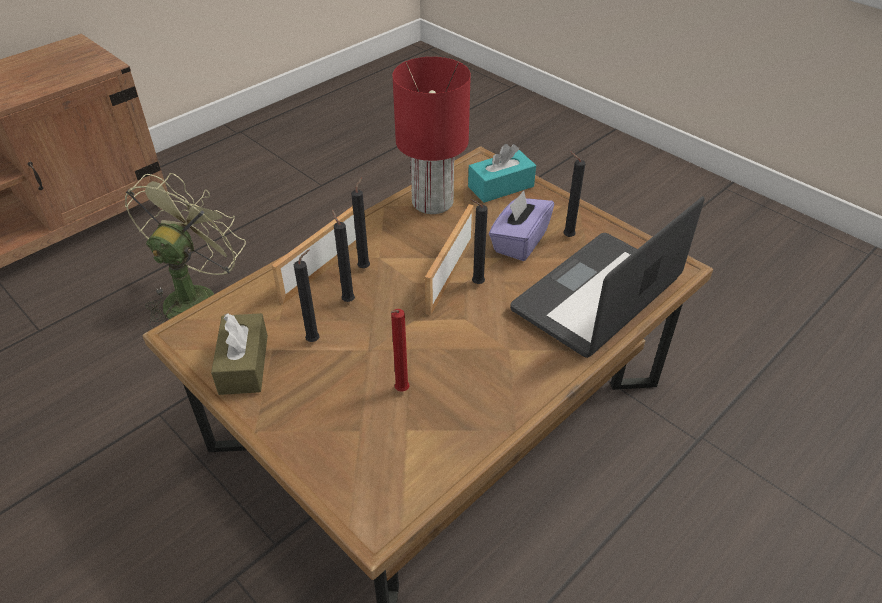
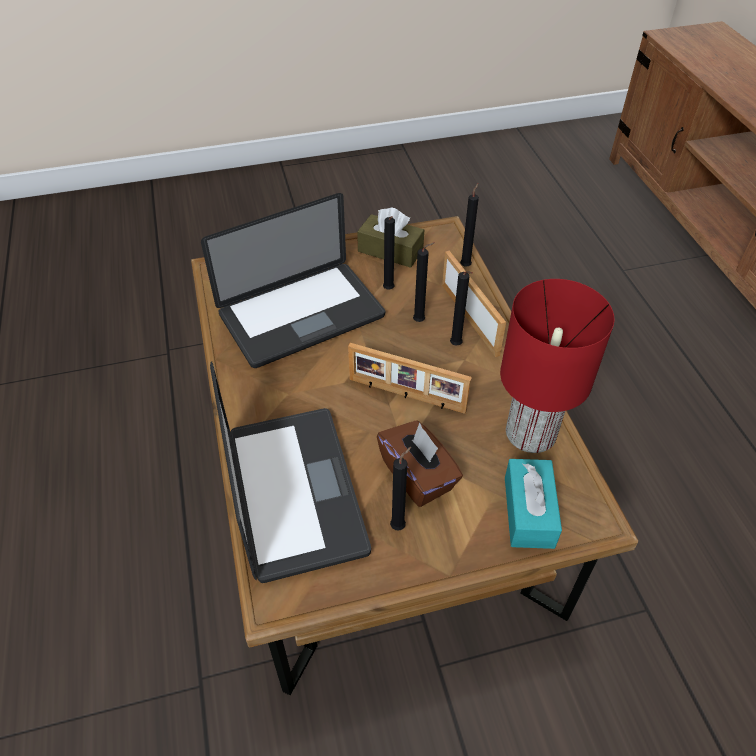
camera: 120 degrees right, 5 degrees up
green fan [125,173,246,328] -> none
red candle [391,309,410,392] -> laptop [201,193,385,368]
picture frame [425,204,474,315] -> picture frame turned 150 degrees clockwise [348,343,472,414]
black candle [470,199,488,284] -> black candle moved to [460,183,479,267]
purple tissue box [489,190,554,261] -> brown tissue box [377,420,463,507]

